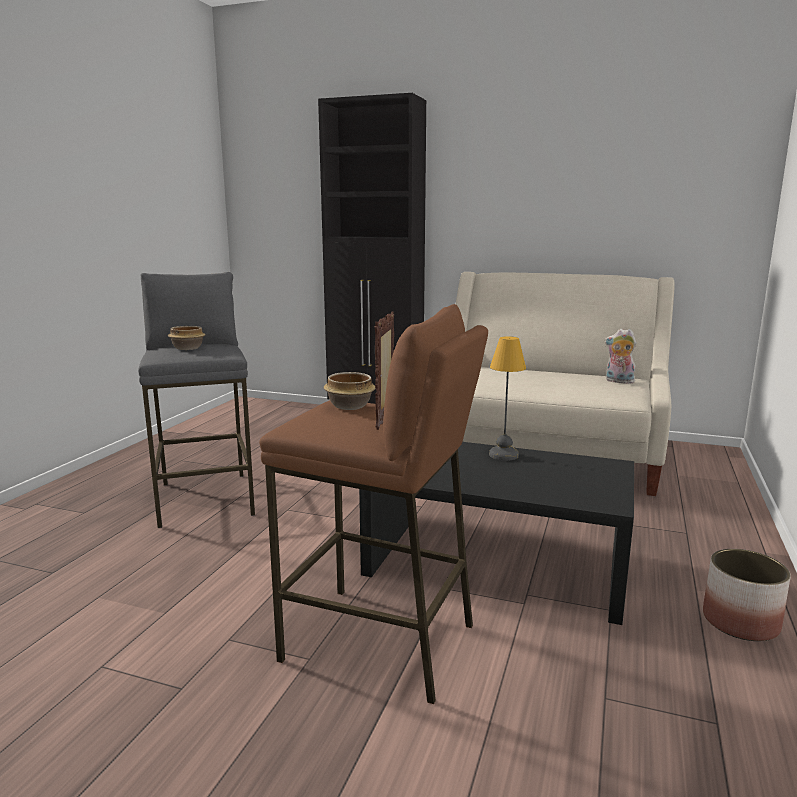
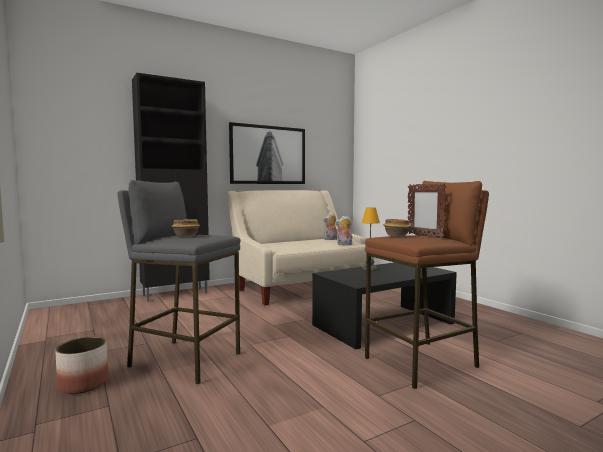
camera: 50 degrees left, 10 degrees down
planter [703,549,791,641] -> planter moved to [55,337,109,394]
none -> picture [229,122,305,184]
none -> plush toy [335,216,353,246]

